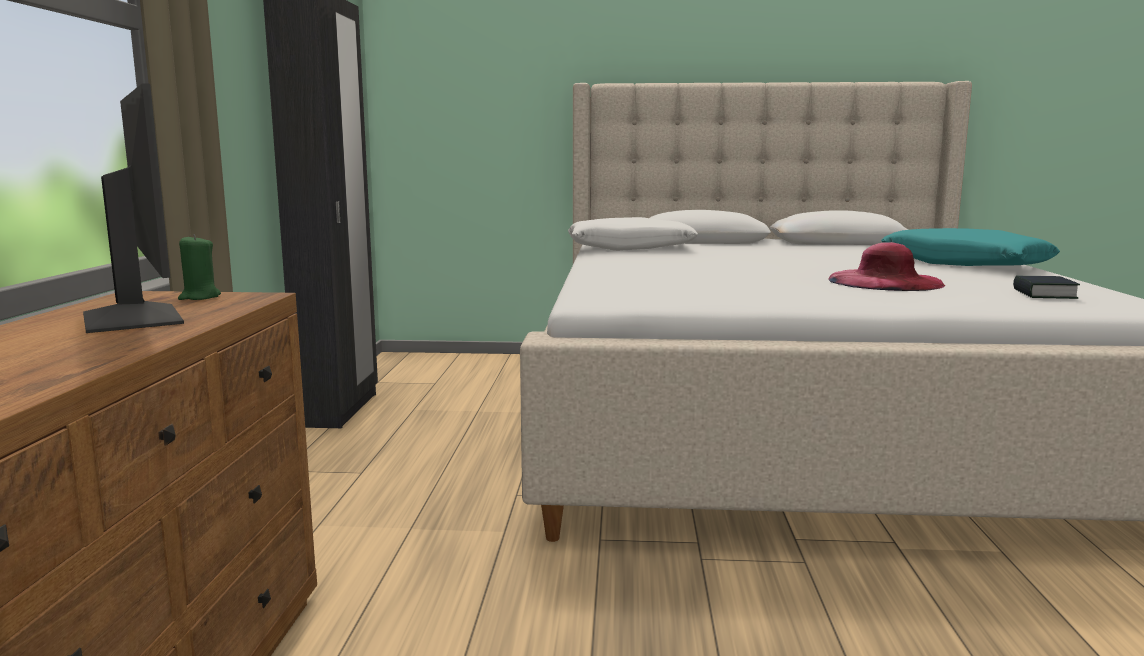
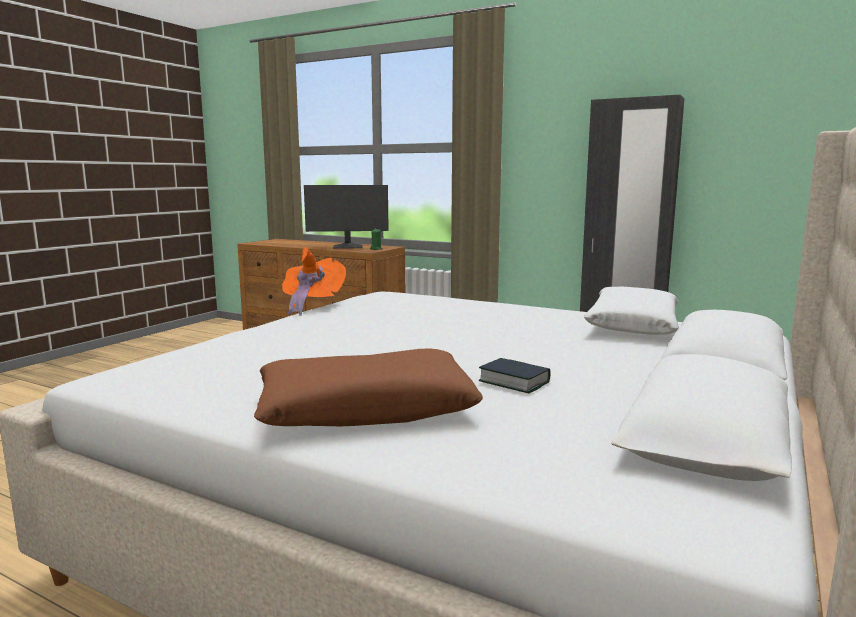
camera: 115 degrees right, 0 degrees up
pink hat [828,242,945,291] -> none
turquoise pillow [881,228,1060,266] -> brown pillow [254,349,483,426]
book [1013,276,1080,299] -> book moved to [479,358,550,393]
none -> orange hat [282,247,346,316]

